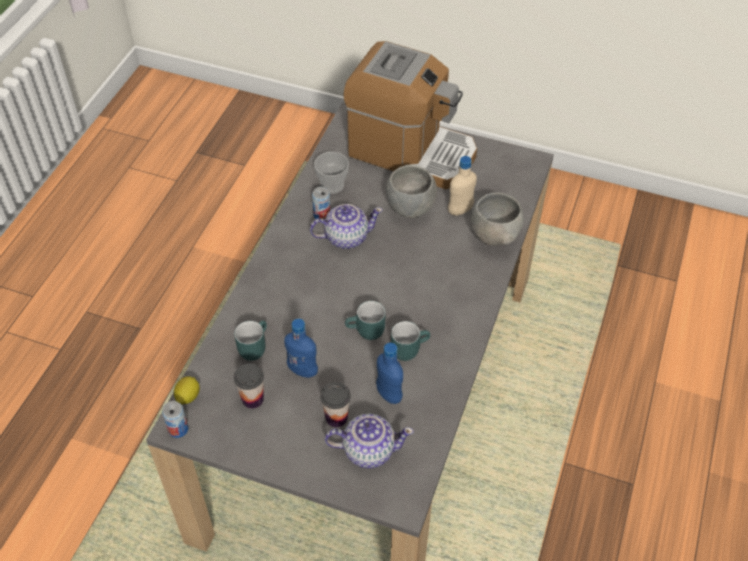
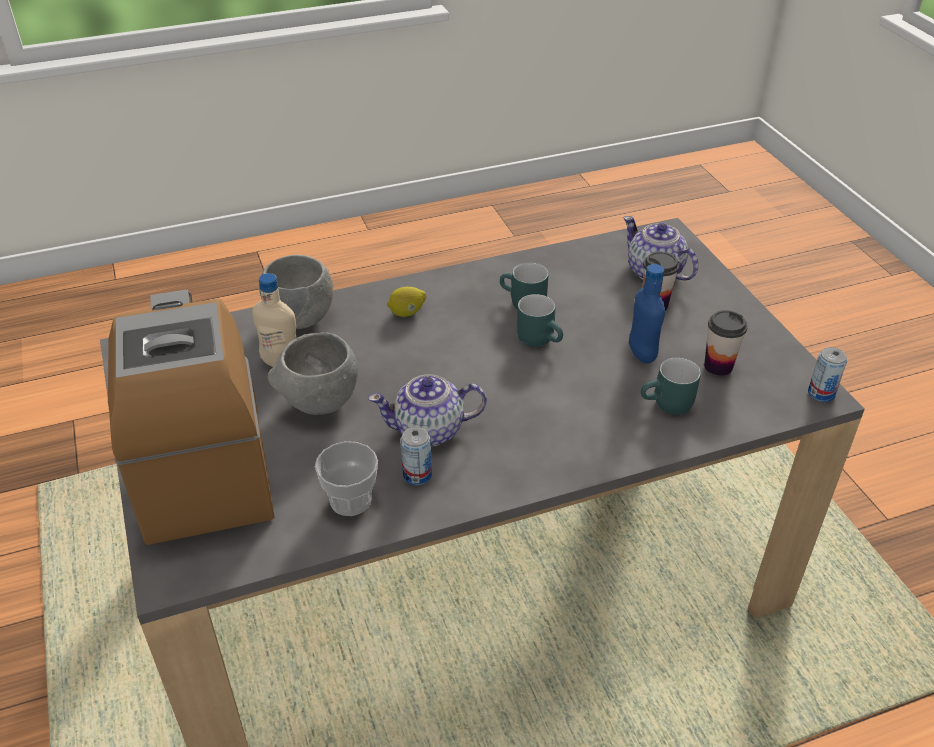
camera: 130 degrees left, 10 degrees down
lemon [174,376,200,405] -> lemon moved to [387,287,426,317]
teapot [310,204,383,249] -> teapot turned 45 degrees counterclockwise [368,374,487,447]
blue bottle [376,343,403,404] -> none

